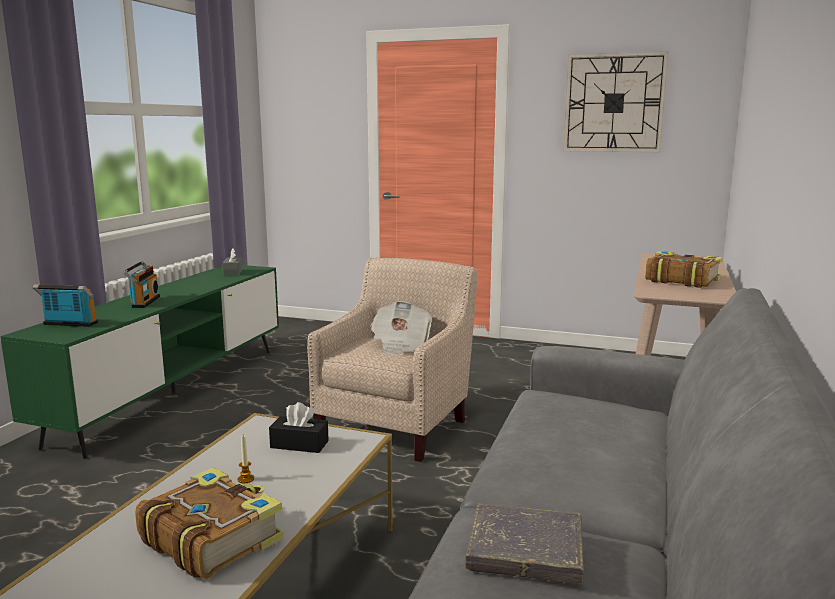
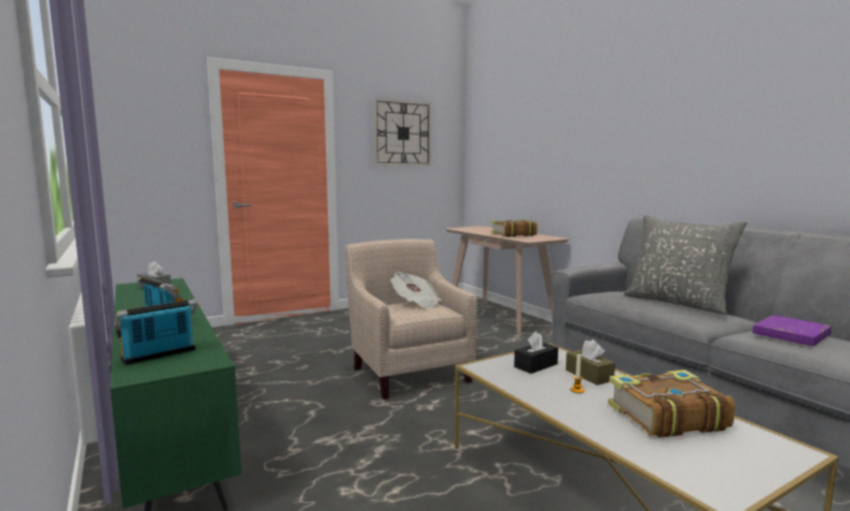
camera: 50 degrees left, 5 degrees down
grey book [465,503,584,584] -> purple book [752,315,831,346]
none -> brown tissue box [566,339,615,385]
none -> grey pillow [624,215,747,315]

